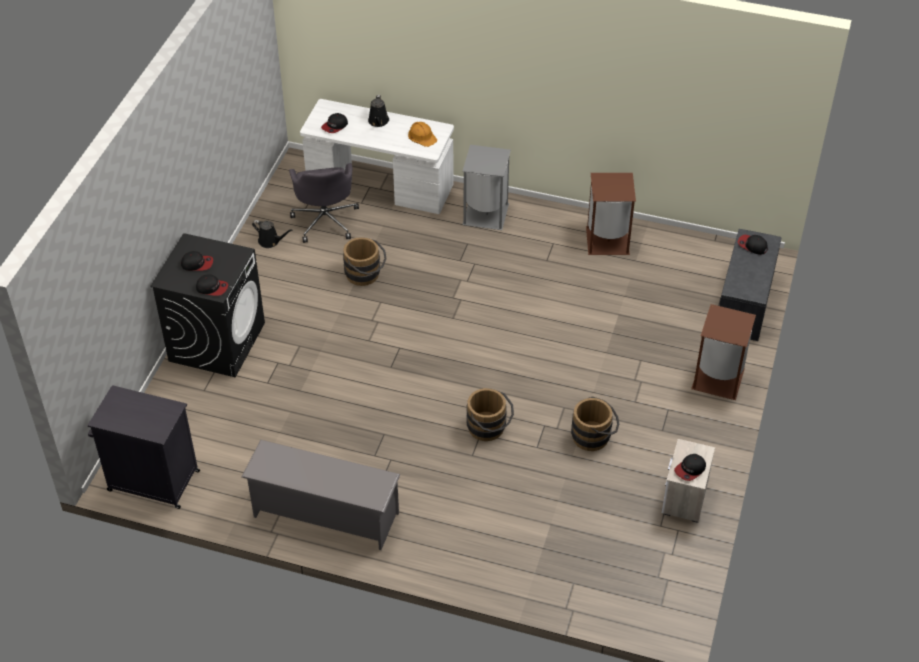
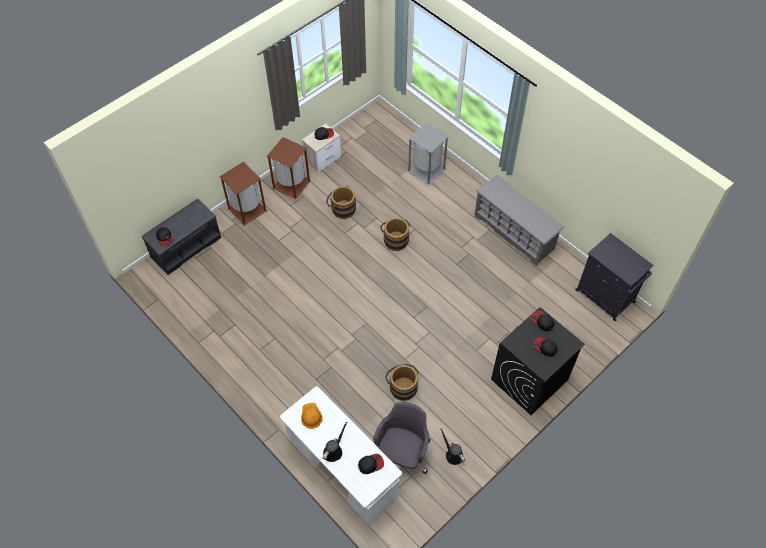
camera: 150 degrees left, 10 degrees up
grey trash can [462,145,511,230] -> grey trash can moved to [408,122,449,185]
brown trash can [586,173,636,255] -> brown trash can moved to [267,137,311,199]

